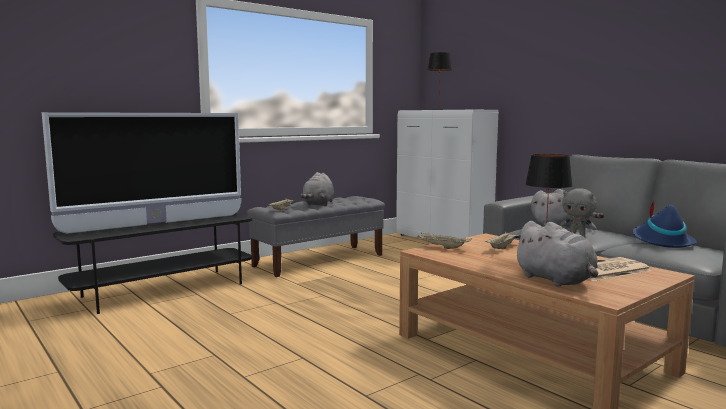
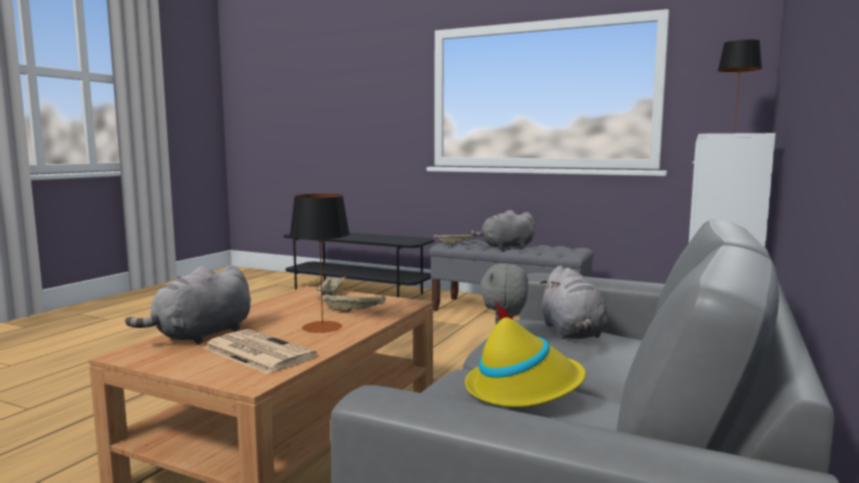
camera: 65 degrees right, 0 degrees up
television [42,112,241,234] -> none
blue hat [632,199,697,248] -> yellow hat [465,300,586,407]

